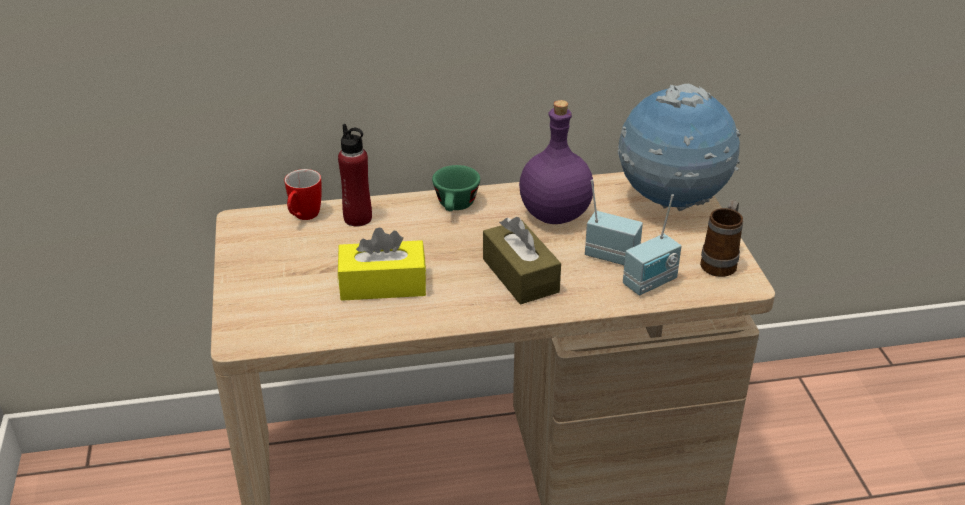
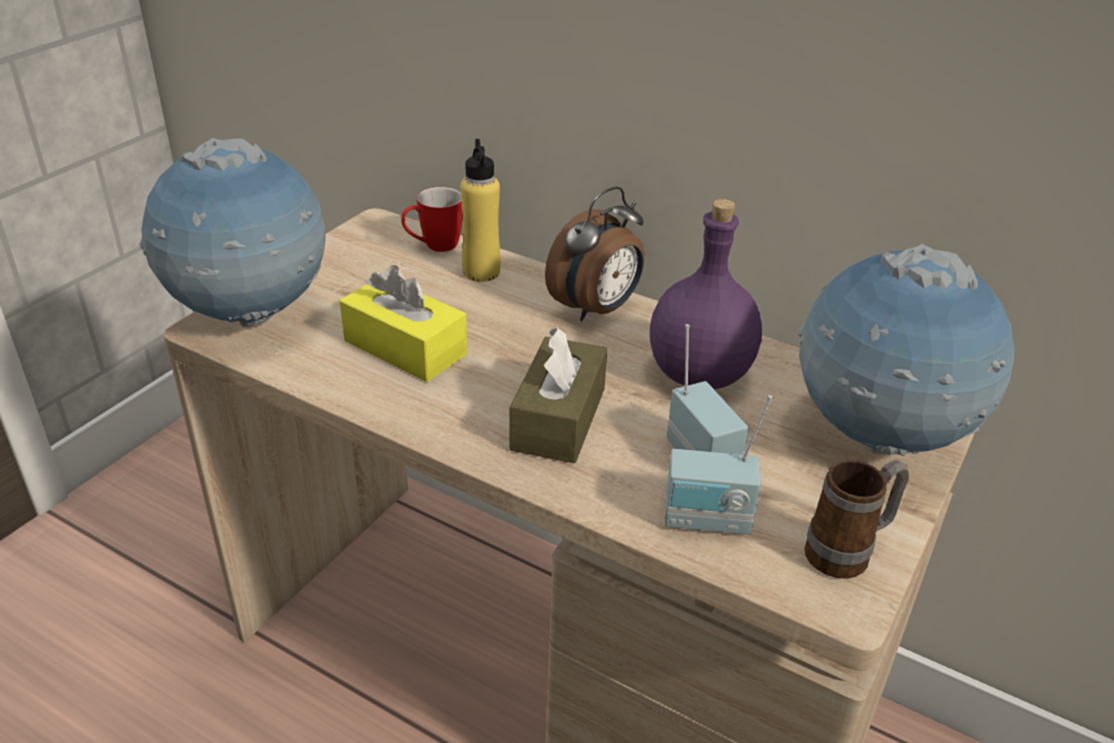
camera: 40 degrees right, 0 degrees up
red bottle [338,124,372,226] -> yellow bottle [460,139,501,282]
green cup [432,165,480,211] -> alarm clock [545,186,645,321]
none -> globe [139,138,326,328]

